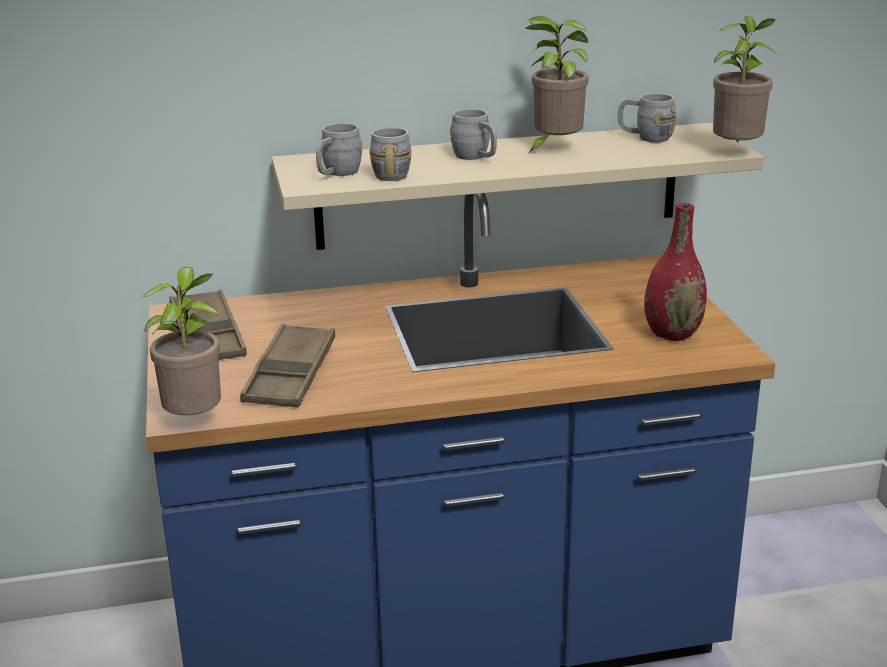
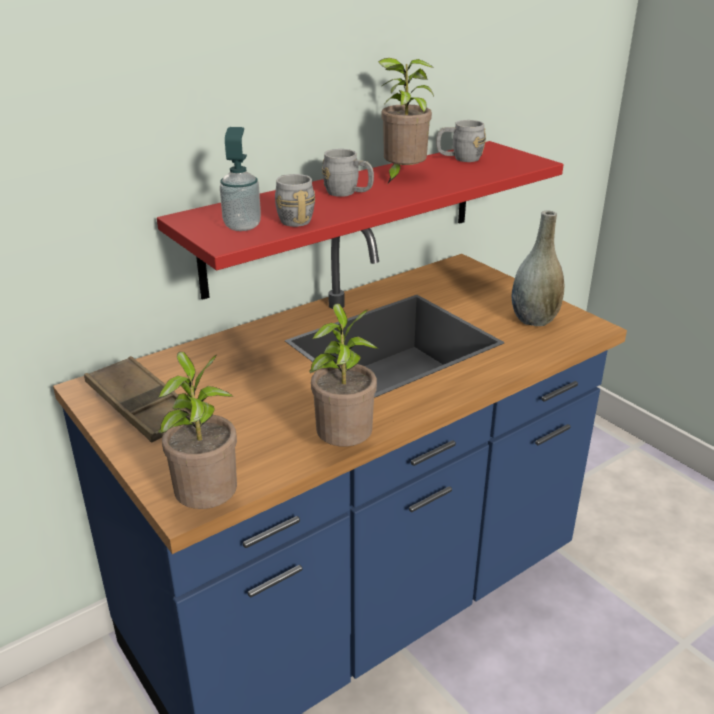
camera: 25 degrees left, 5 degrees up
brown tray [240,324,335,408] -> none
beige shelf [272,123,764,250] -> red shelf [157,141,564,300]
grey mug [316,123,362,176] -> soap dispenser [220,127,261,231]
red vase [644,203,707,341] -> grey vase [512,210,564,326]
potted plant [713,16,777,142] -> potted plant moved to [309,303,378,447]

